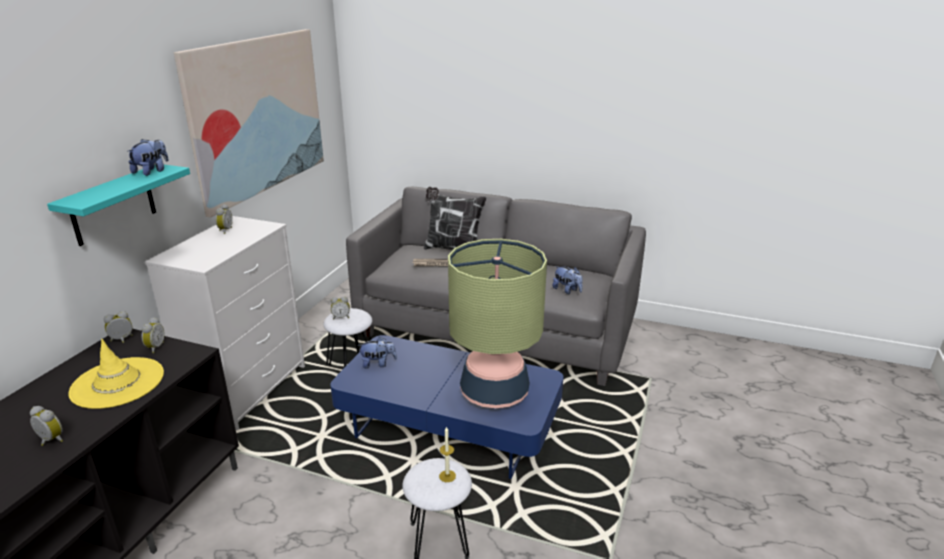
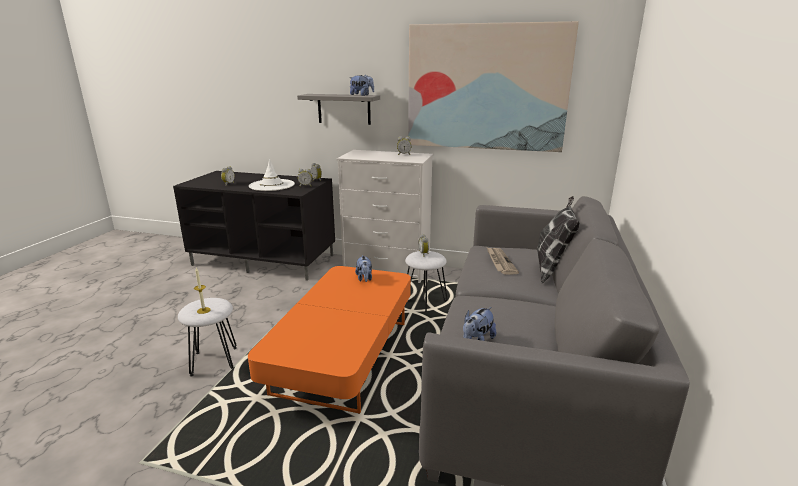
camera: 85 degrees right, 5 degrees down
turquoise shelf [47,165,190,246] -> grey shelf [297,94,380,125]
yellow hat [68,339,164,409] -> white hat [249,158,295,191]
blue coffee table [330,335,563,479] -> orange coffee table [248,266,411,414]
table lamp [448,239,547,408] -> none

